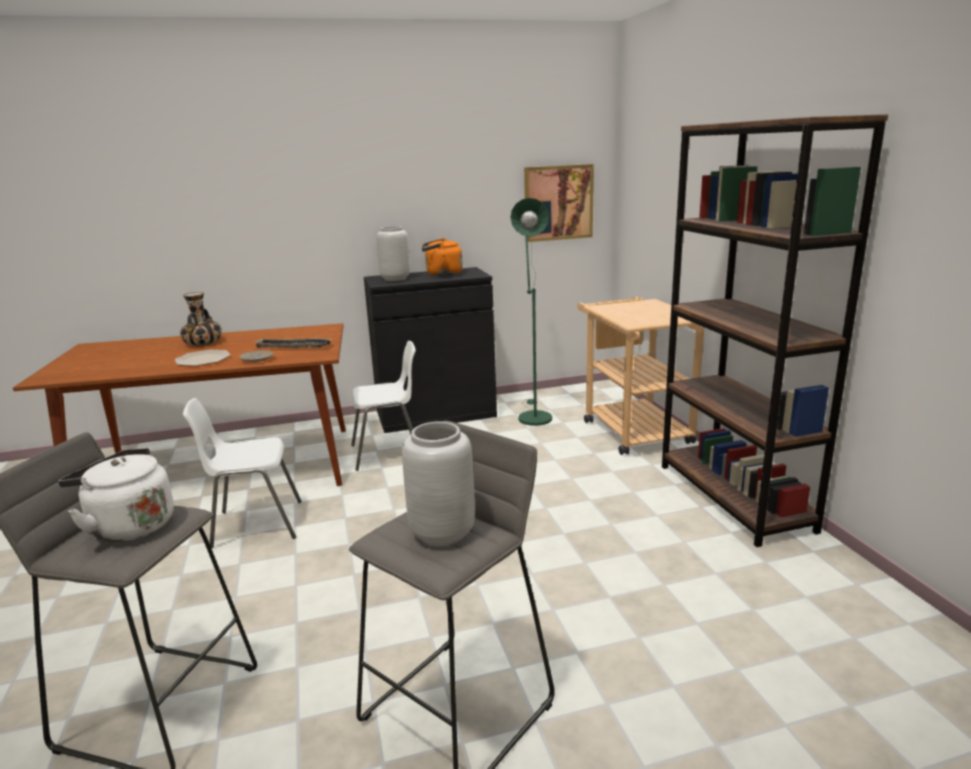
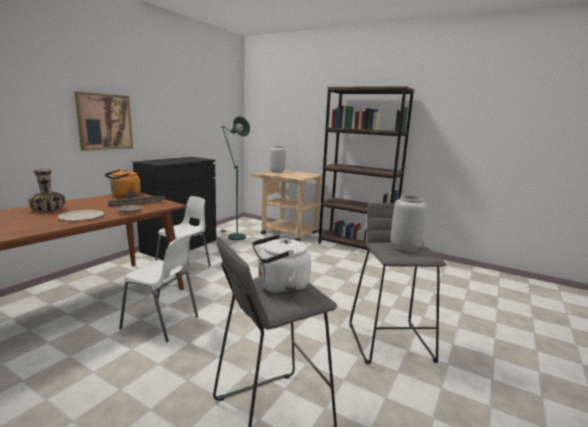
camera: 45 degrees left, 5 degrees down
white chair [183,398,301,548] -> white chair turned 105 degrees counterclockwise [119,234,198,342]
grey vase [377,226,410,281] -> grey vase moved to [270,146,286,173]
orange kettle [422,238,463,276] -> orange kettle moved to [105,169,141,197]
picture [524,164,594,242] -> picture moved to [74,92,133,151]

